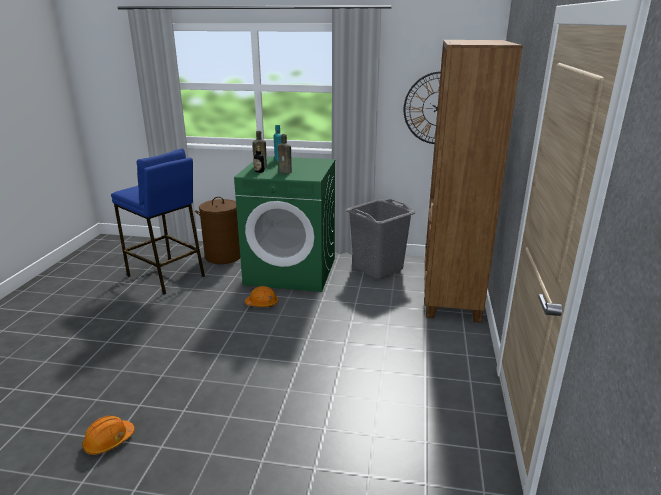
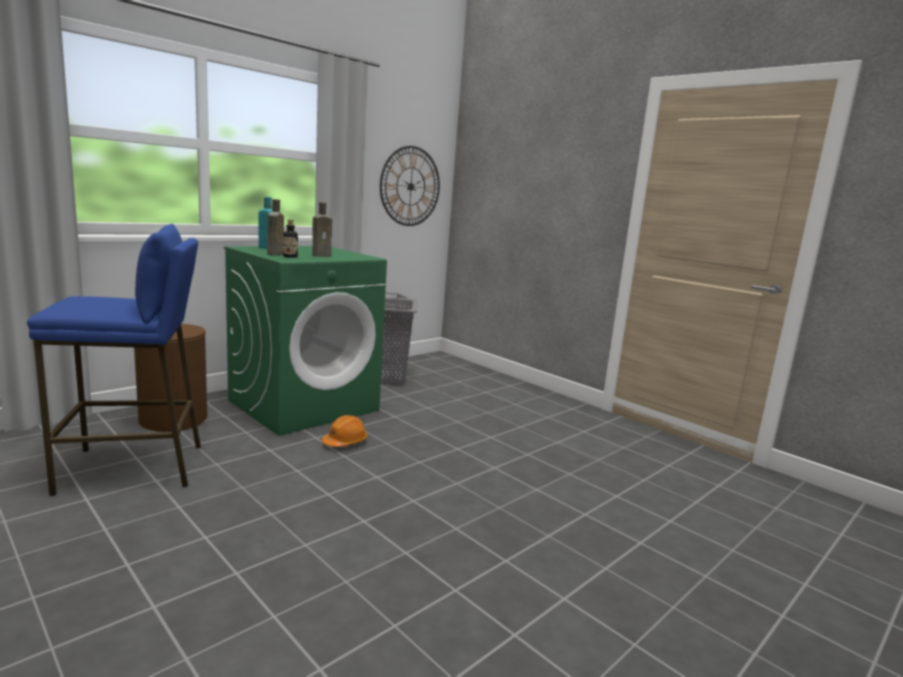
camera: 55 degrees left, 10 degrees down
orange hard hat [82,415,135,455] -> none
brown bookcase [425,40,523,322] -> none

